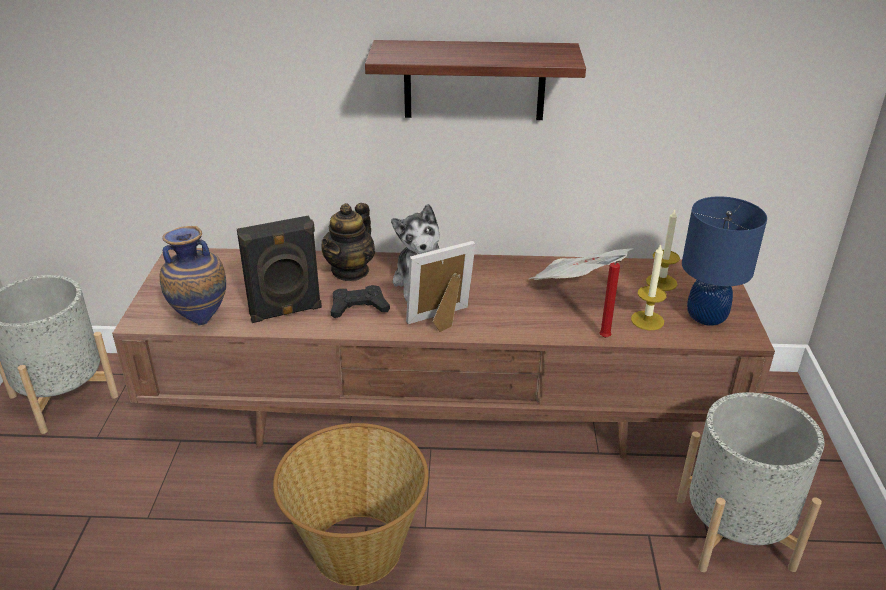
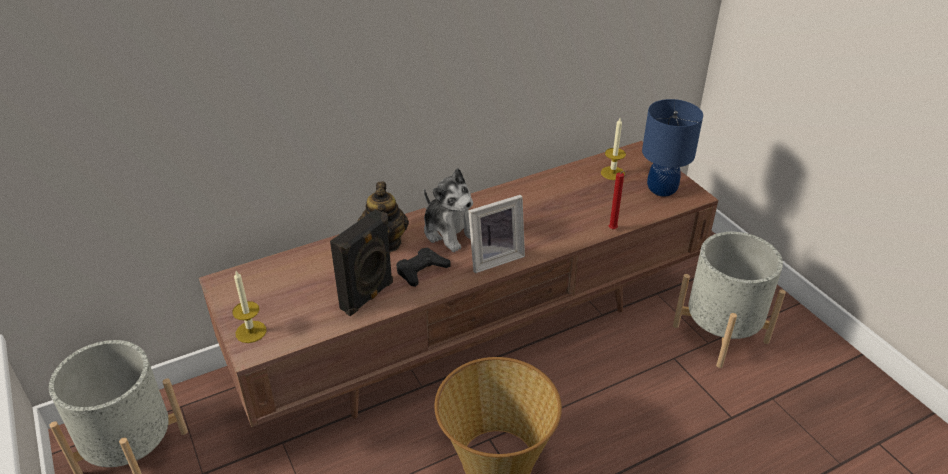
camera: 30 degrees left, 5 degrees up
vase [159,226,226,326] -> none
shelf [365,40,586,120] -> none
picture frame [406,241,476,332] -> picture frame turned 150 degrees counterclockwise [468,195,525,273]
newspaper [529,248,633,280] -> none
candle [631,244,667,330] -> candle moved to [232,271,267,343]

